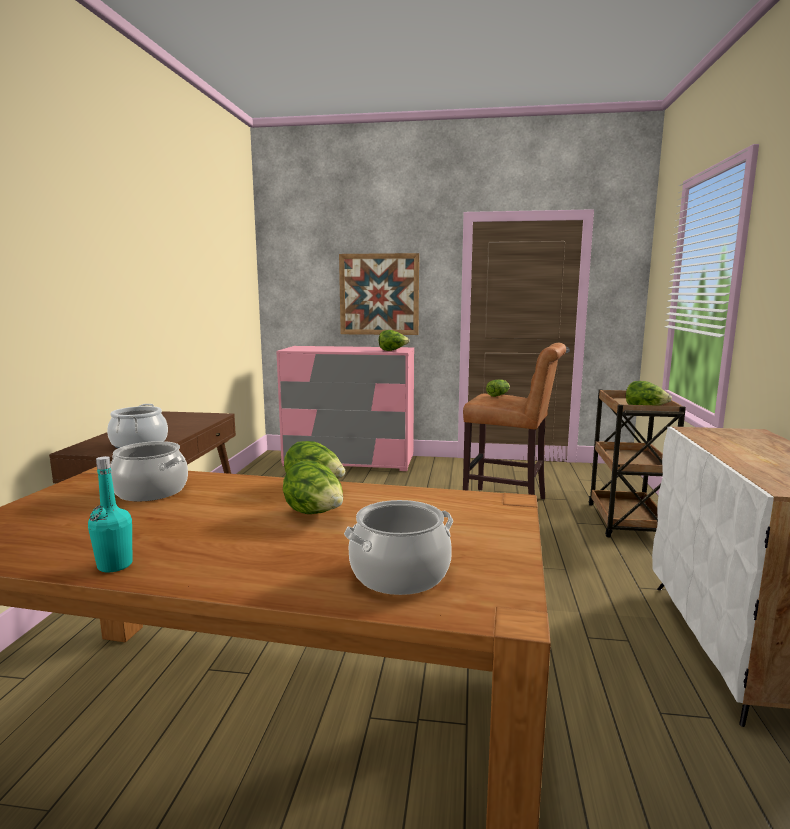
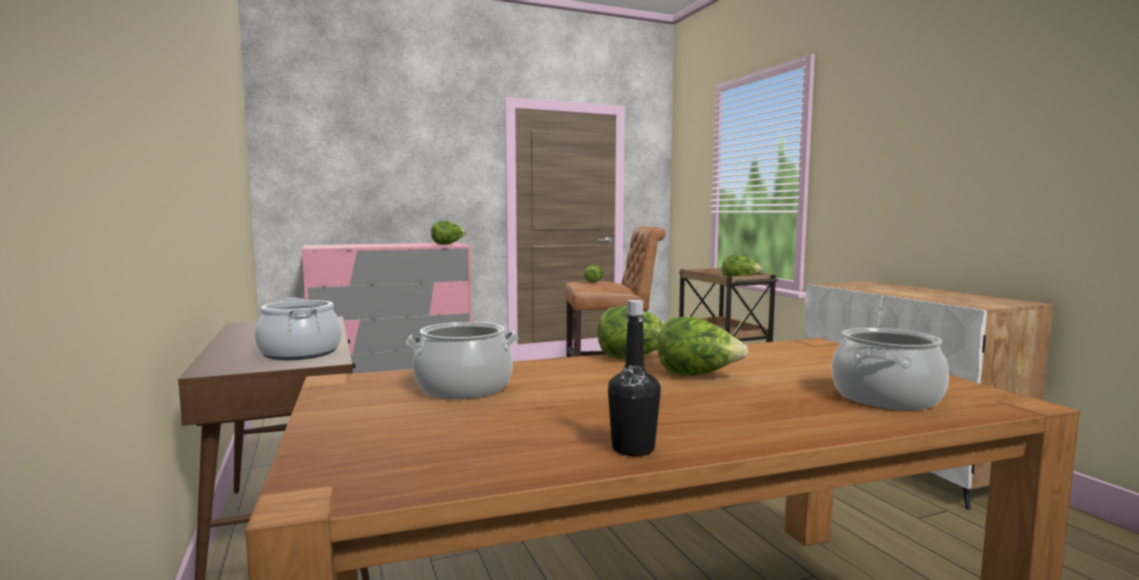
camera: 30 degrees left, 5 degrees down
turquoise bottle [88,456,132,572] -> black bottle [608,300,661,456]
picture [339,253,419,335] -> none

